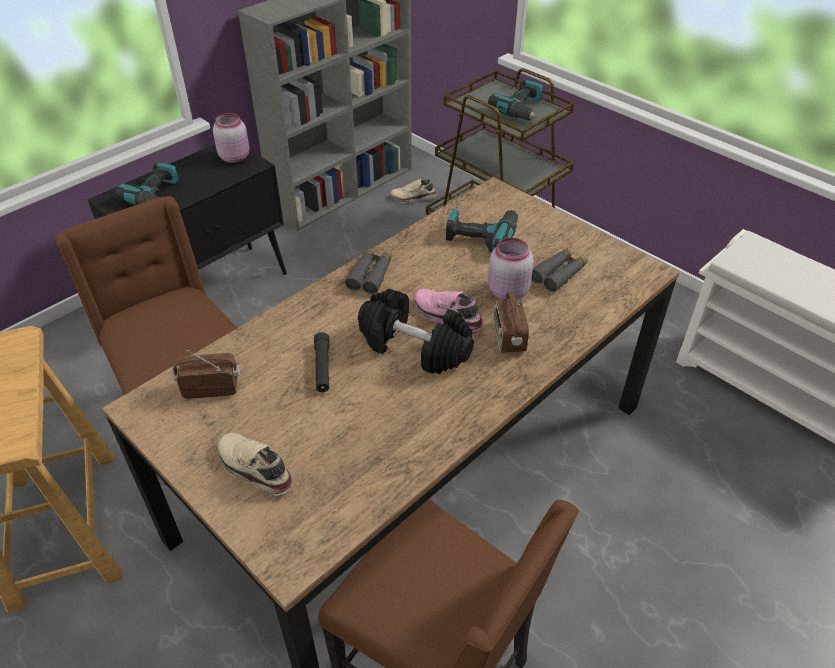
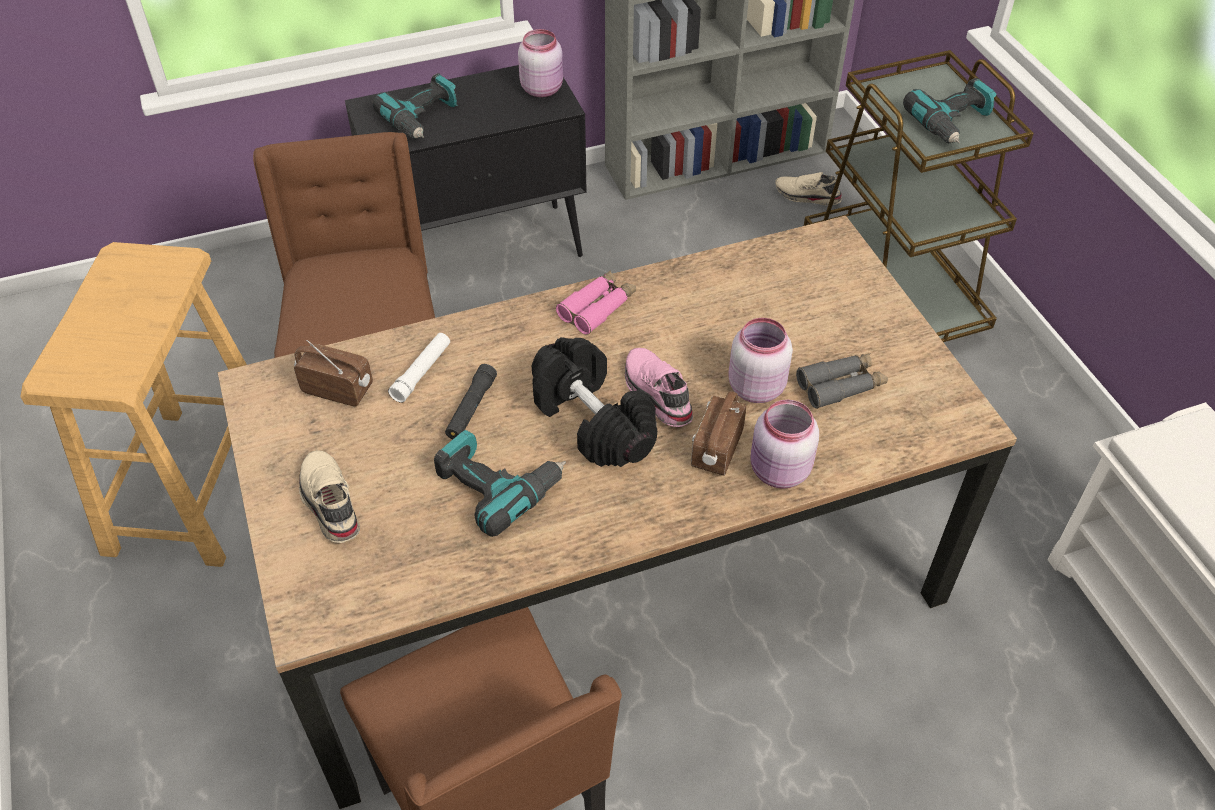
camera: 25 degrees right, 5 degrees up
grey binoculars [345,248,392,294] -> pink binoculars [556,270,636,334]
power drill [446,209,518,253] -> power drill moved to [434,430,566,537]
none -> white flashlight [388,333,450,403]
none -> pink jar [750,400,819,489]

